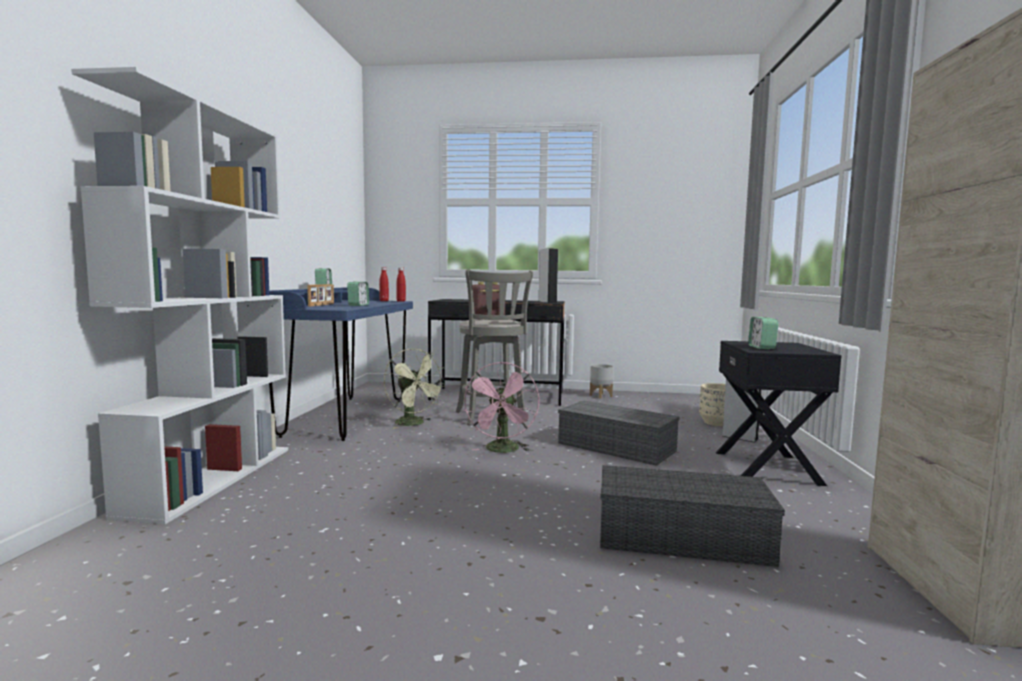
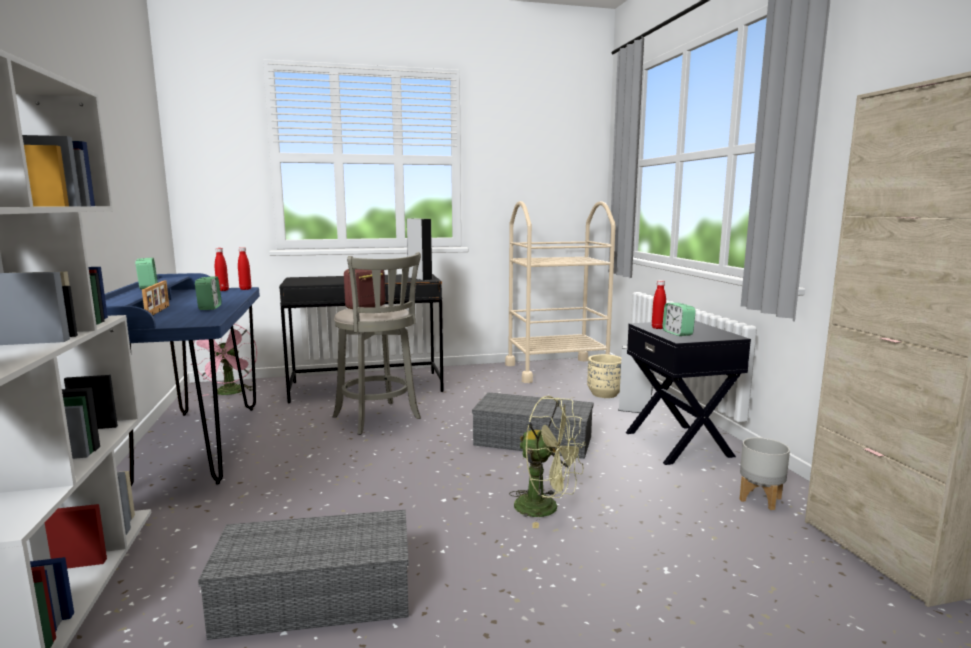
camera: 20 degrees left, 5 degrees up
green fan [384,348,446,429] -> green fan moved to [509,396,586,528]
pink fan [463,362,539,453] -> pink fan moved to [191,324,257,396]
grey planter [590,364,614,399] -> grey planter moved to [739,437,790,510]
grey storage box [600,465,785,567] -> grey storage box moved to [198,510,409,640]
none -> beige cart [505,201,616,383]
none -> red bottle [652,280,666,329]

